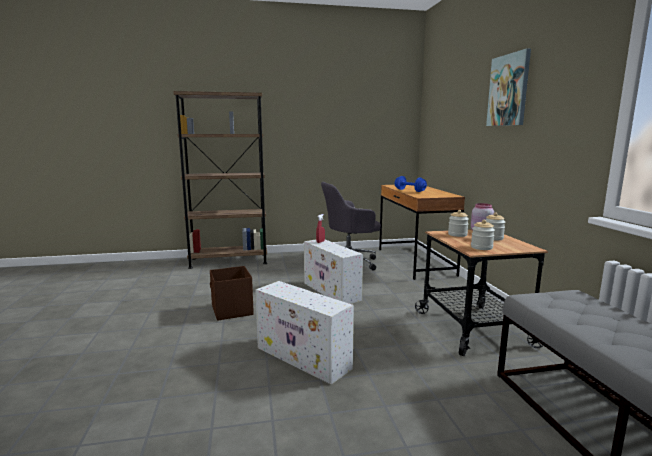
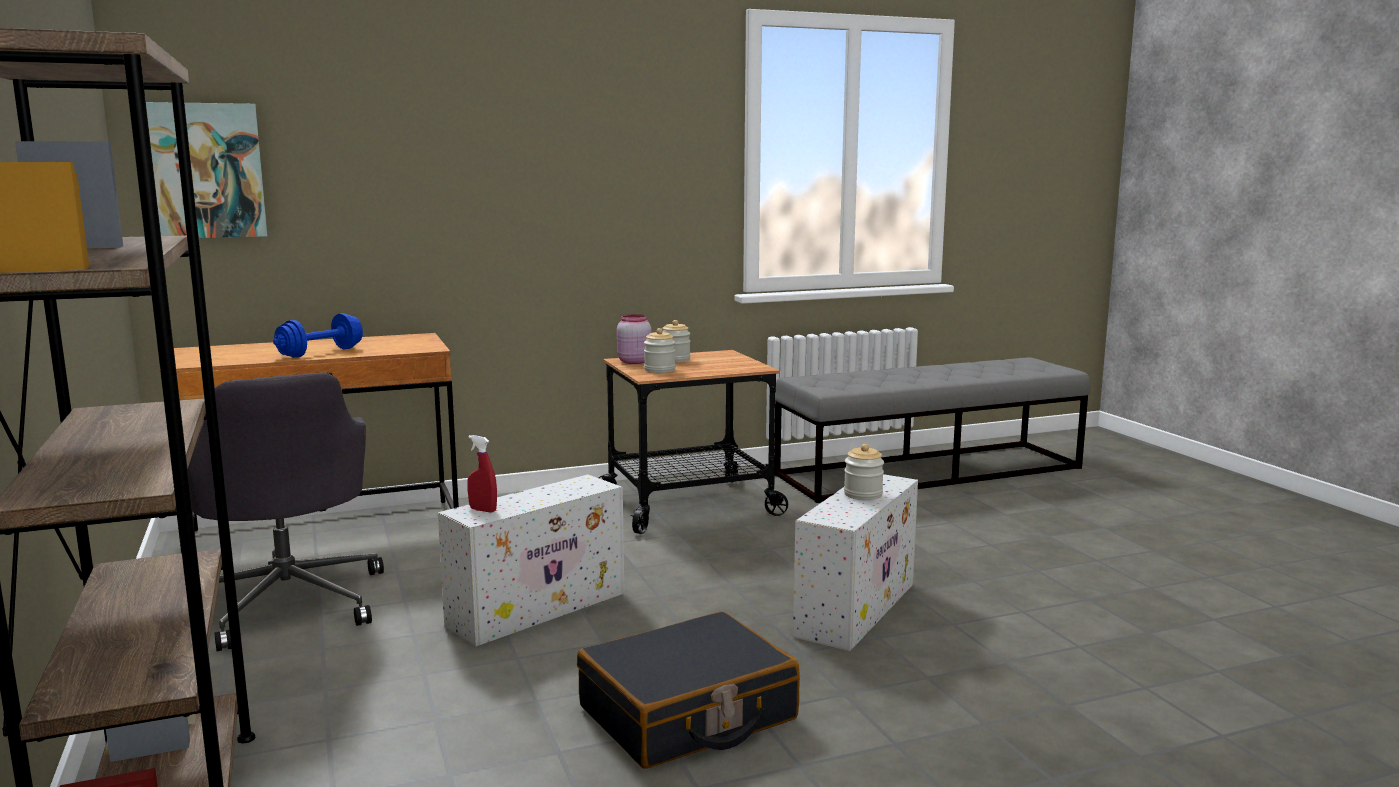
camera: 100 degrees left, 0 degrees up
brown storage box [210,266,254,321] -> black suitcase [577,612,800,769]
jar [471,220,495,250] -> jar moved to [844,444,884,500]
picture [486,48,531,126] -> picture moved to [146,102,267,238]

